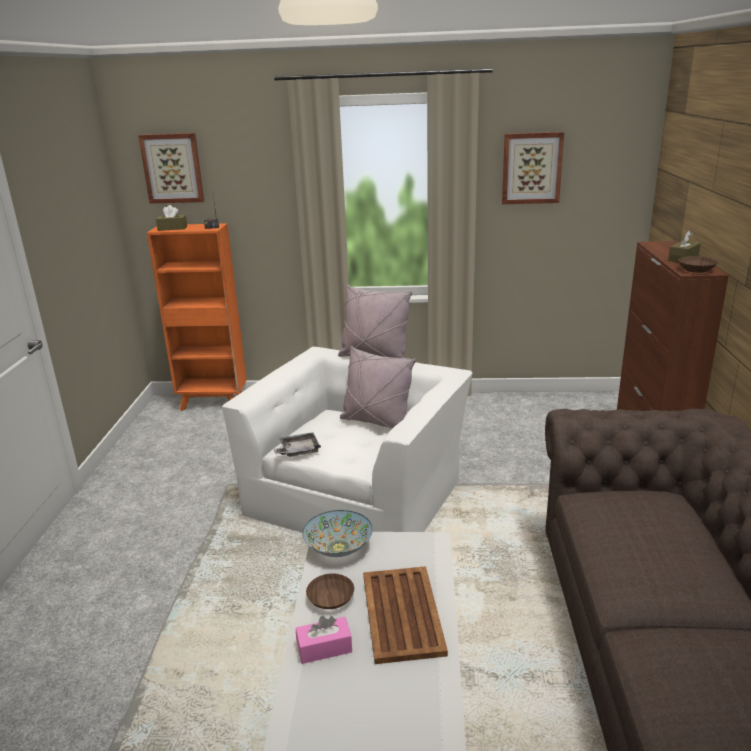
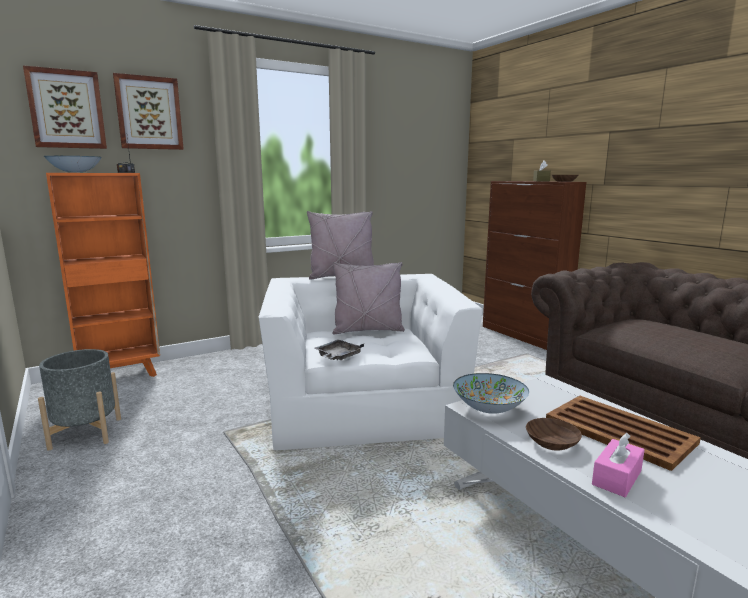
camera: 35 degrees left, 10 degrees down
brown tissue box [156,205,187,231] -> bowl [44,156,102,173]
picture [502,132,564,204] -> picture moved to [113,73,184,150]
none -> grey planter [38,349,121,451]

